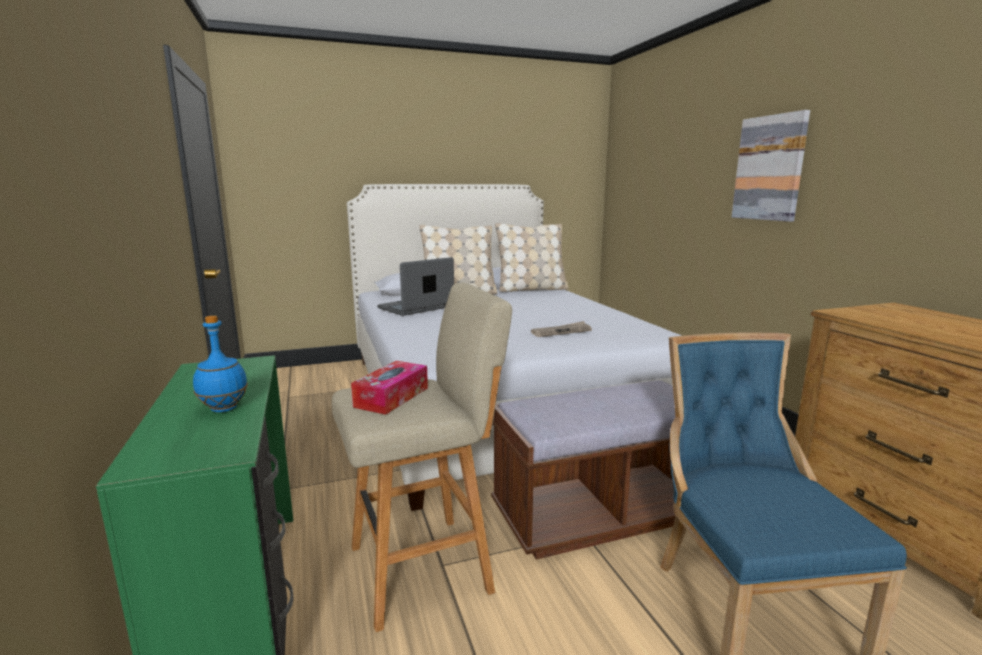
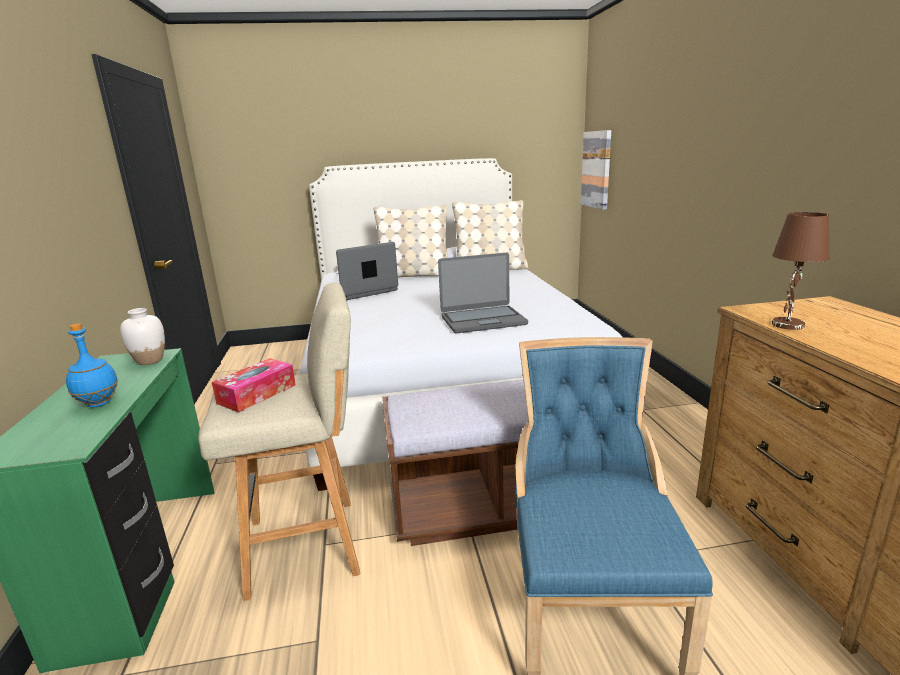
camera: 10 degrees right, 5 degrees up
newspaper [531,321,592,337] -> laptop [438,253,528,333]
picture [732,110,810,222] -> picture moved to [581,130,611,210]
none -> white vase [120,308,165,365]
none -> brown table lamp [772,212,830,330]

